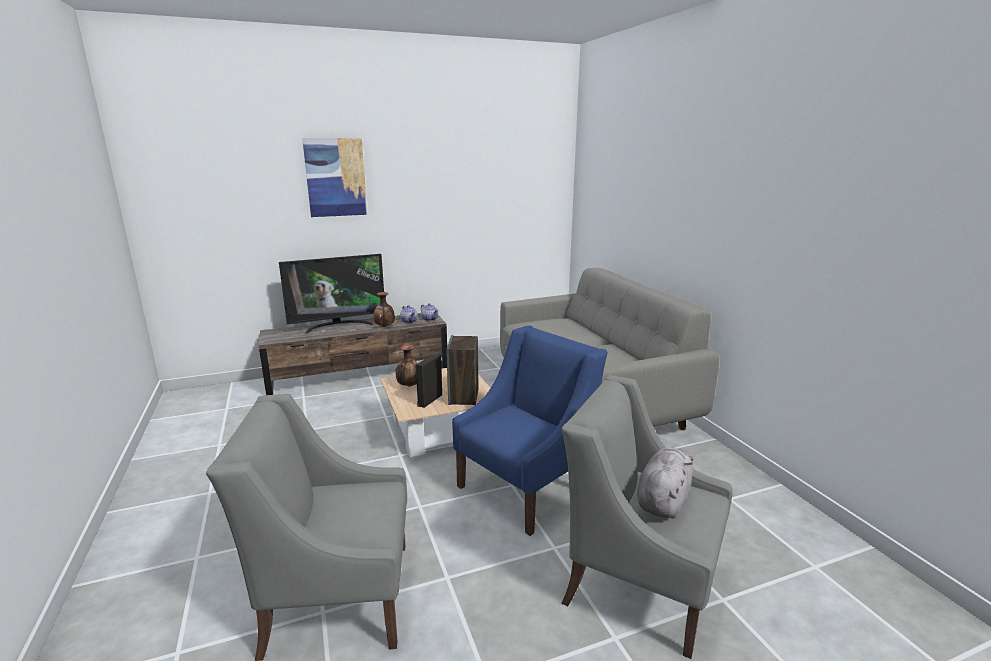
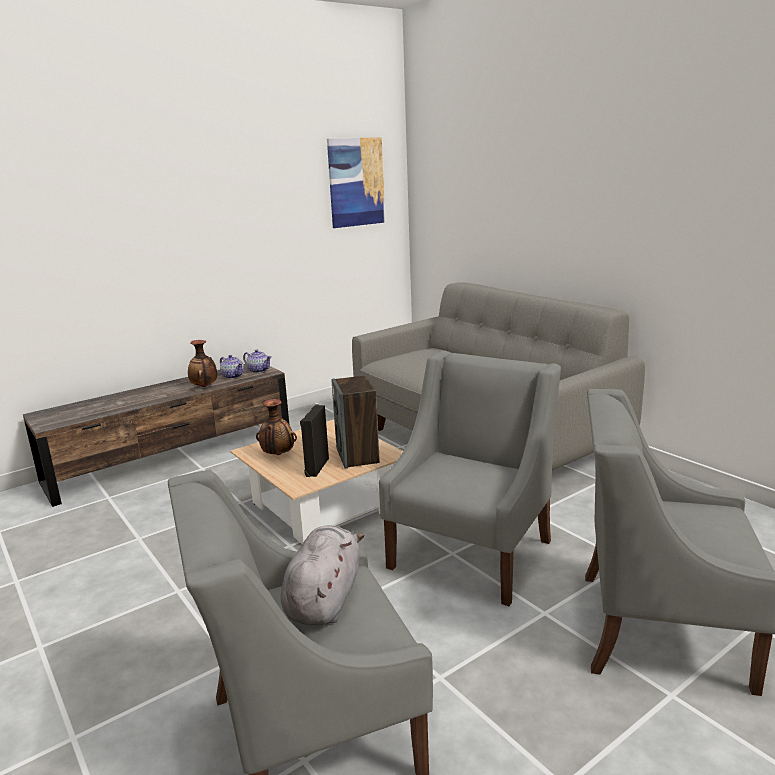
camera: 15 degrees left, 0 degrees up
television [279,254,384,333] -> none
picture [302,138,368,217] -> picture moved to [327,137,385,228]
blue armchair [452,326,608,536] -> grey armchair [379,350,561,606]
grey plush toy [637,447,693,518] -> grey plush toy moved to [281,525,364,625]

